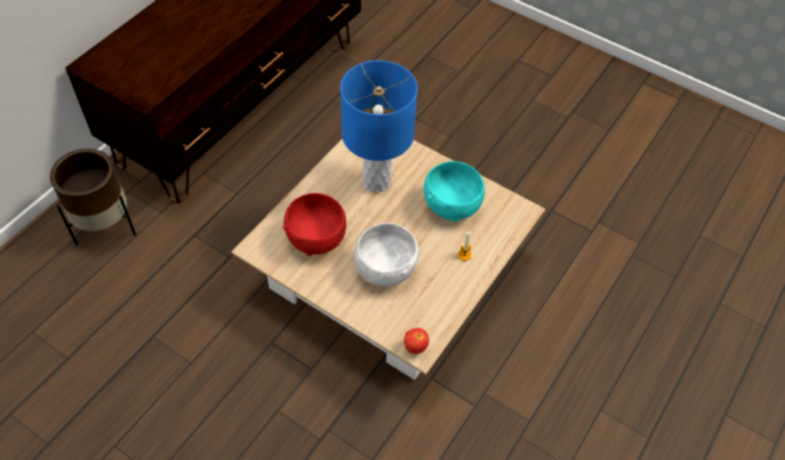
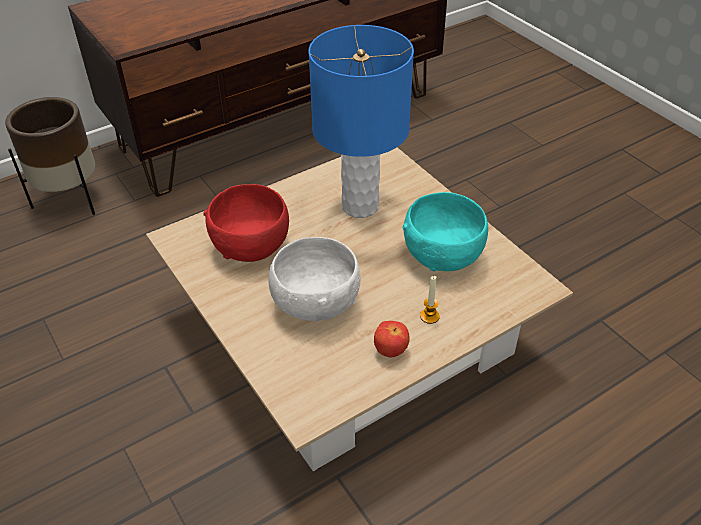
camera: 25 degrees right, 10 degrees down
apple [404,328,429,354] -> apple moved to [374,321,409,358]

